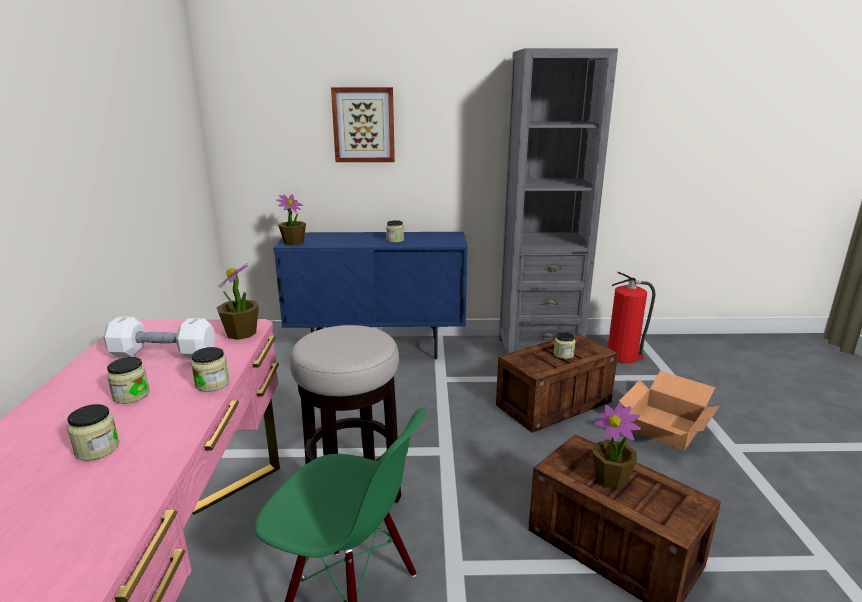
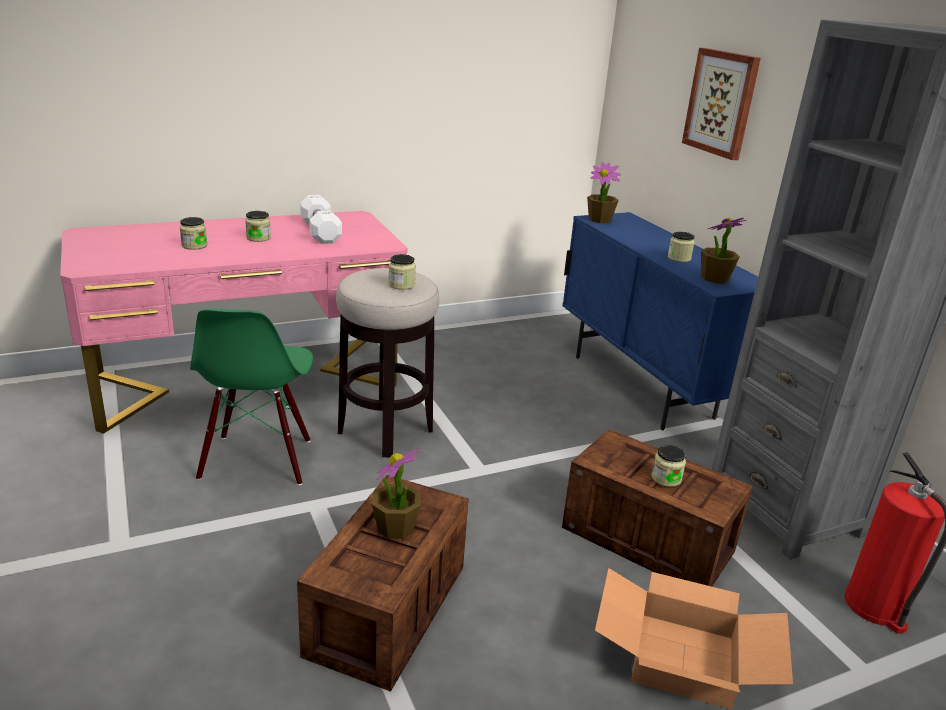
camera: 65 degrees right, 5 degrees up
jar [191,347,229,392] -> jar moved to [388,254,416,290]
potted plant [216,262,259,340] -> potted plant moved to [701,218,746,284]

